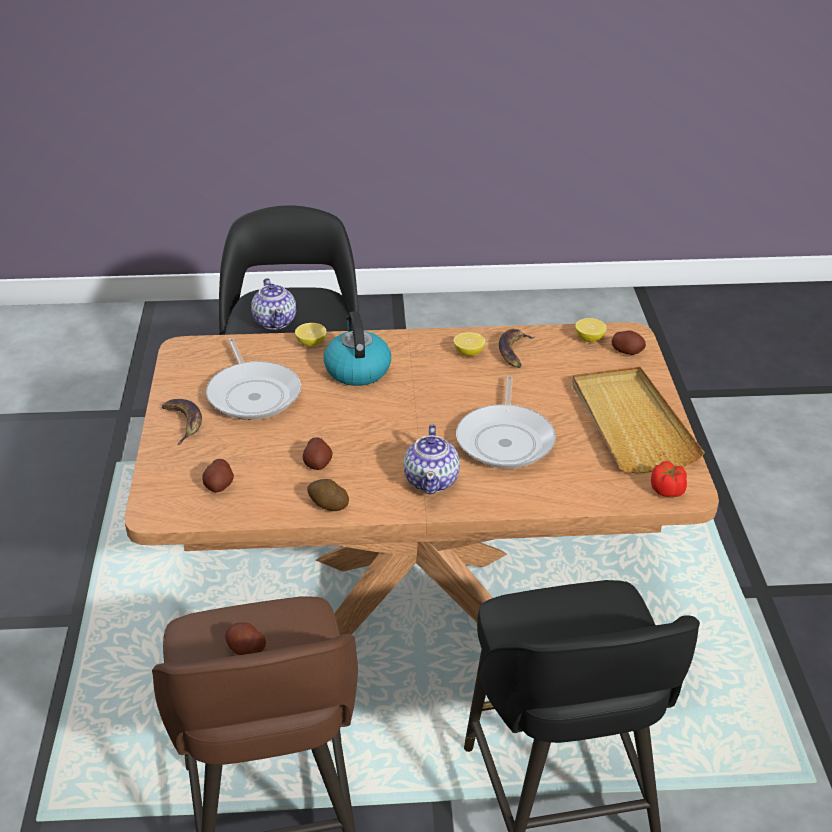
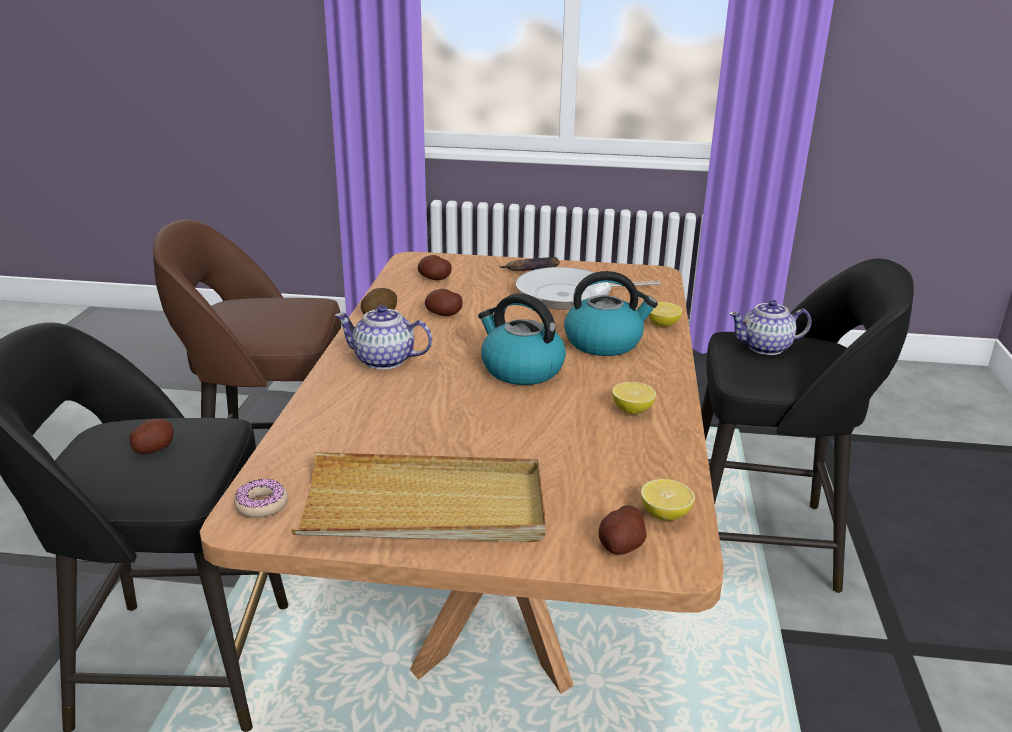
camera: 100 degrees right, 10 degrees down
potato [225,622,266,655] -> potato moved to [129,419,174,454]
frying pan [456,375,556,469] -> none
banana [499,329,535,368] -> none
tomato [651,461,687,497] -> donut [234,479,288,518]
none -> kettle [478,293,566,385]

